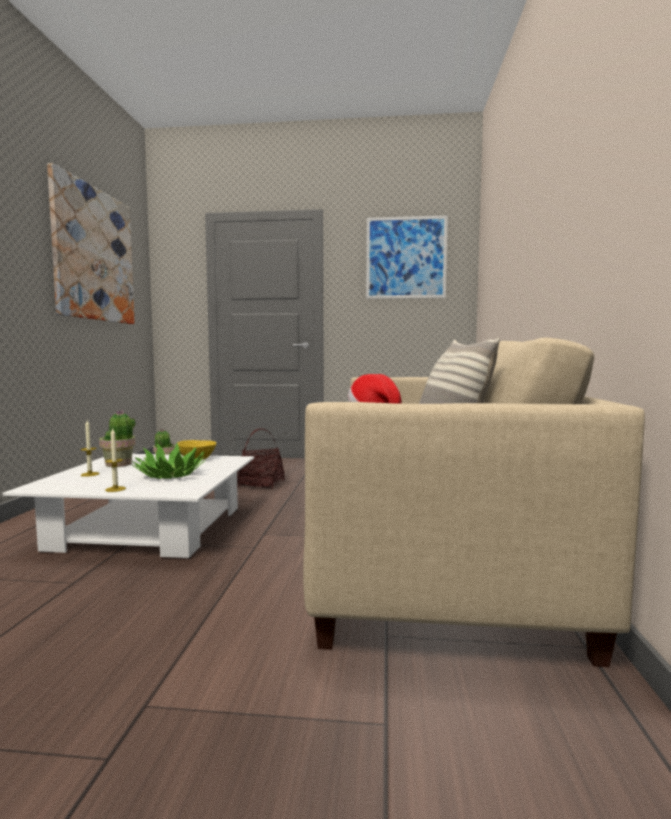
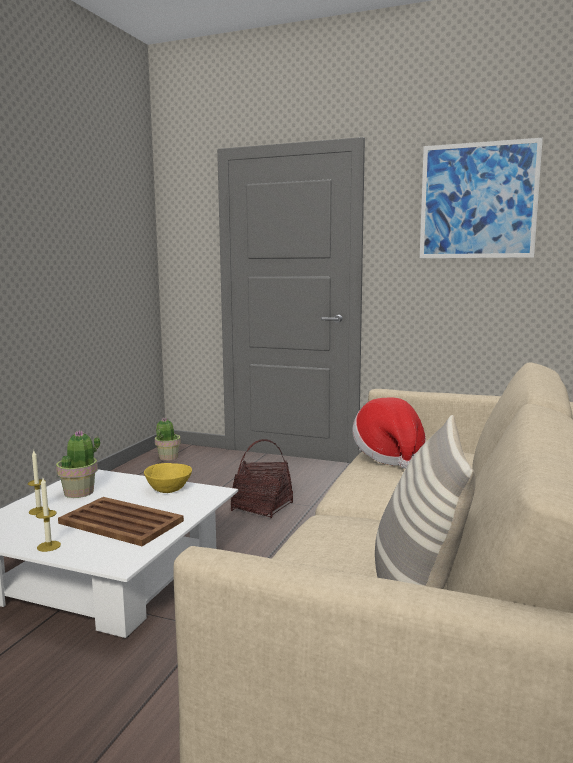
camera: 15 degrees right, 5 degrees up
picture [47,163,135,324] -> none
potted plant [132,443,205,479] -> brown tray [58,497,184,546]

